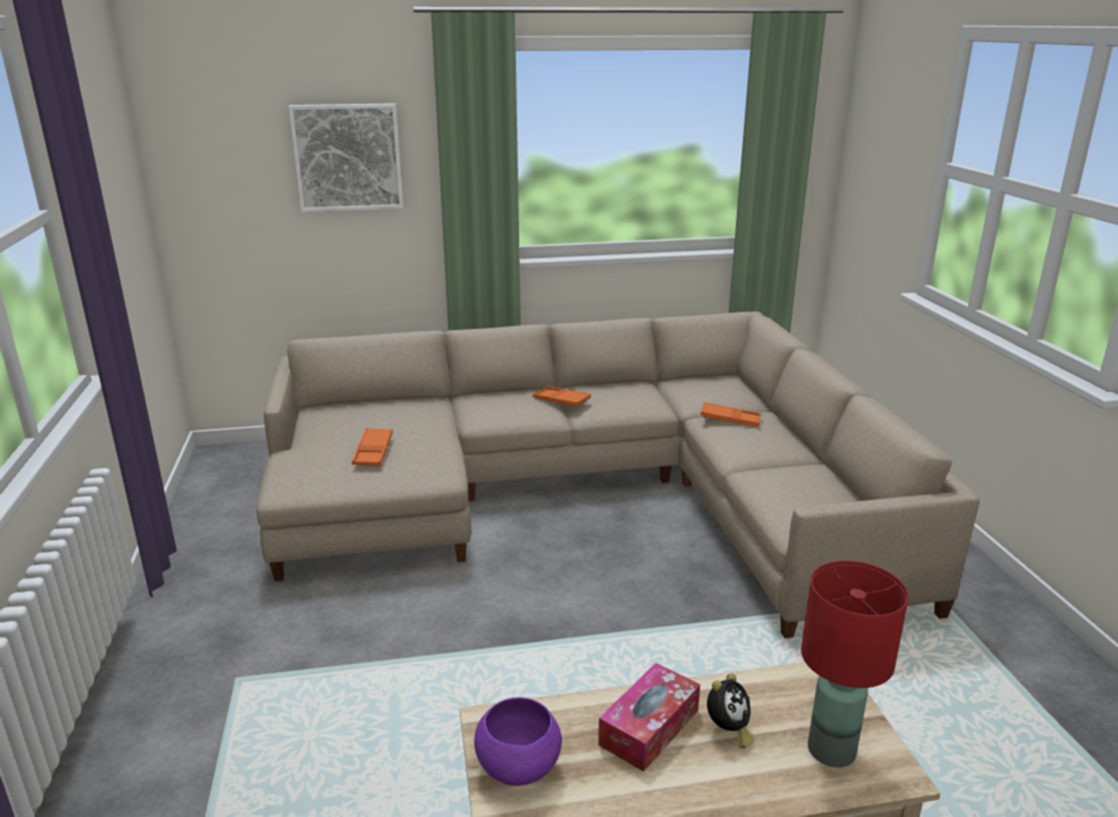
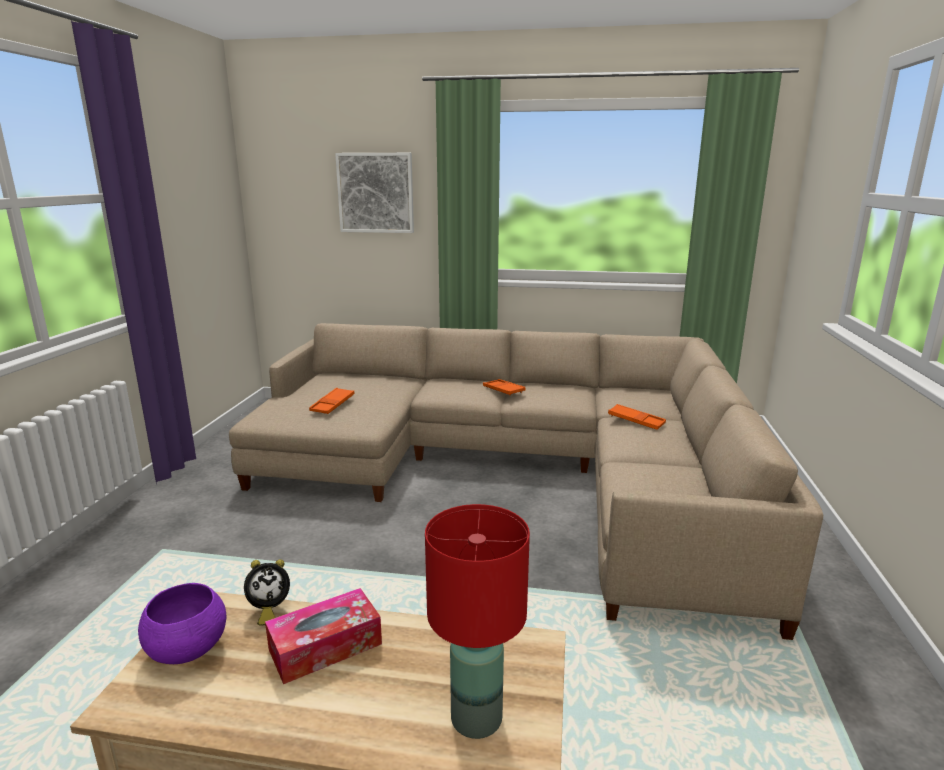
camera: 20 degrees right, 5 degrees down
alarm clock [707,673,754,748] -> alarm clock moved to [244,559,290,626]

